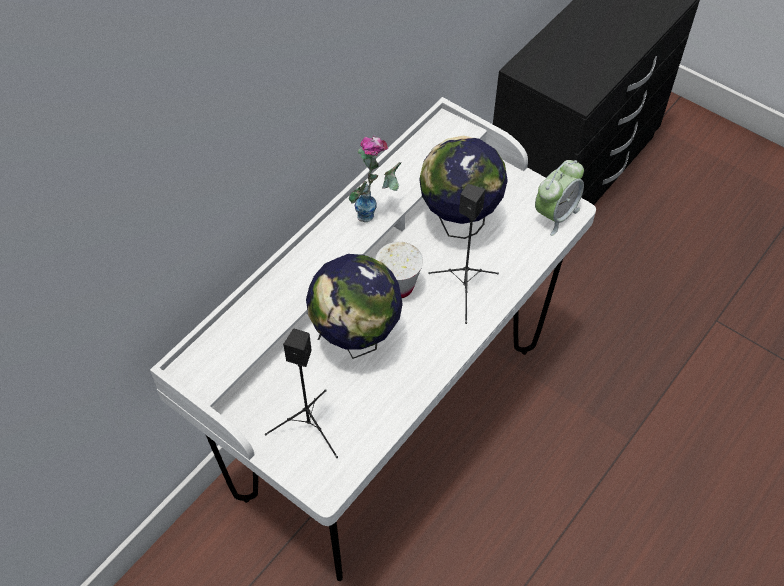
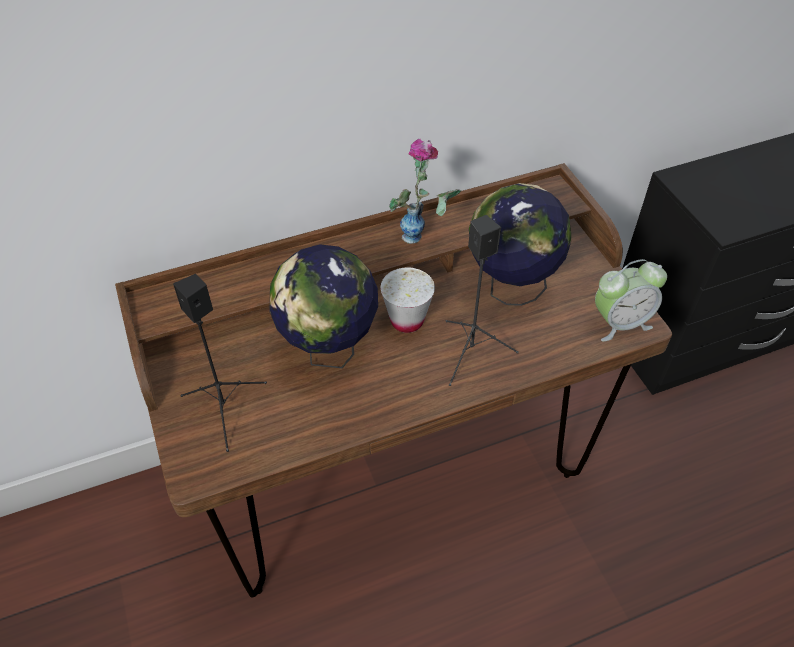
camera: 30 degrees right, 5 degrees down
white desk [150,97,596,581] -> brown desk [115,163,672,598]

